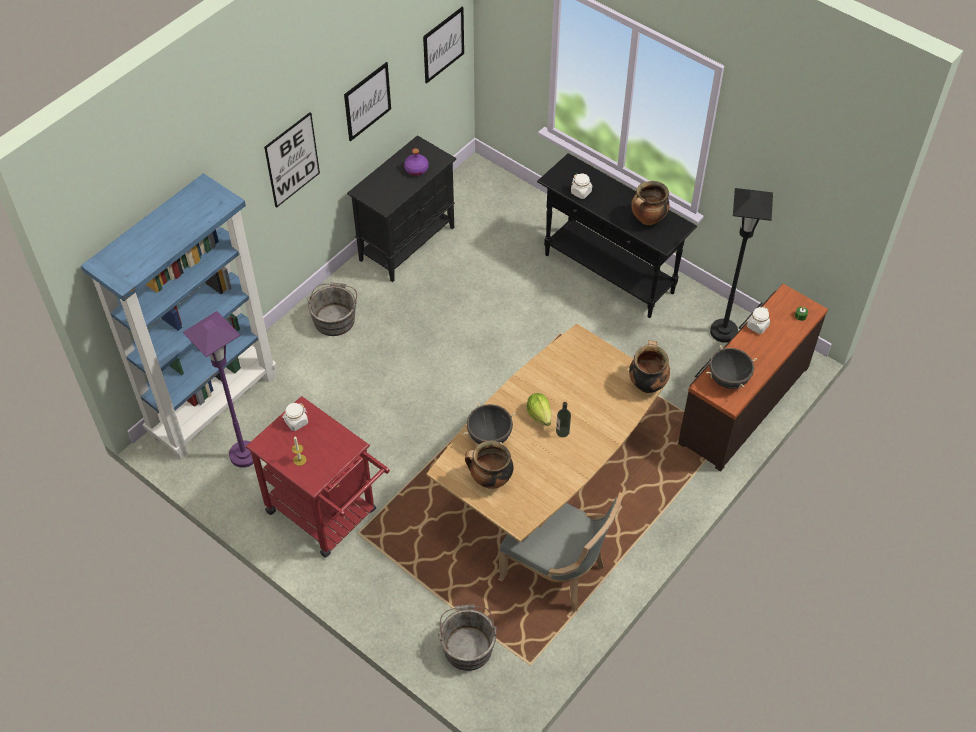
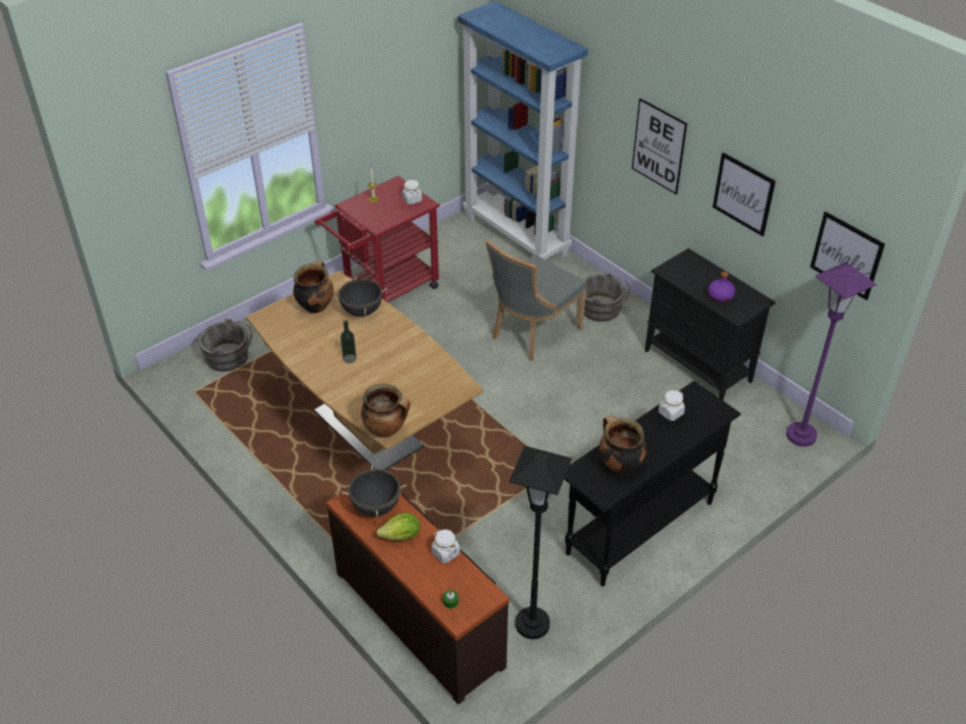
camera: 100 degrees right, 10 degrees down
purple floor lamp [183,311,254,468] -> purple floor lamp moved to [786,262,877,447]
grey chair [498,492,624,612] -> grey chair moved to [486,240,586,361]
lettuce [527,393,551,426] -> lettuce moved to [376,513,420,541]

